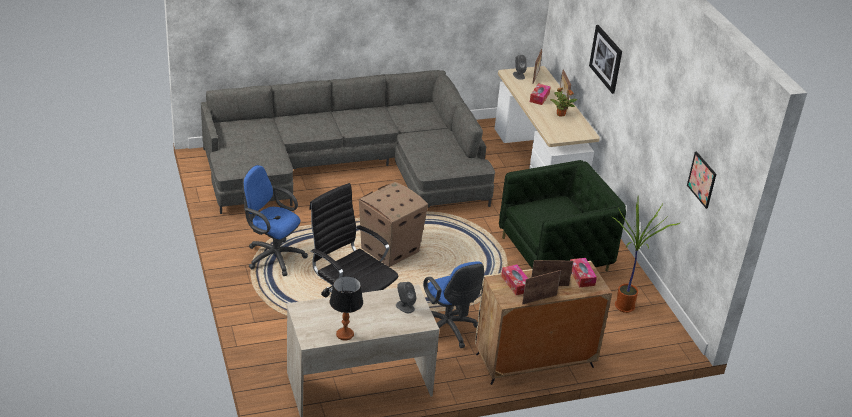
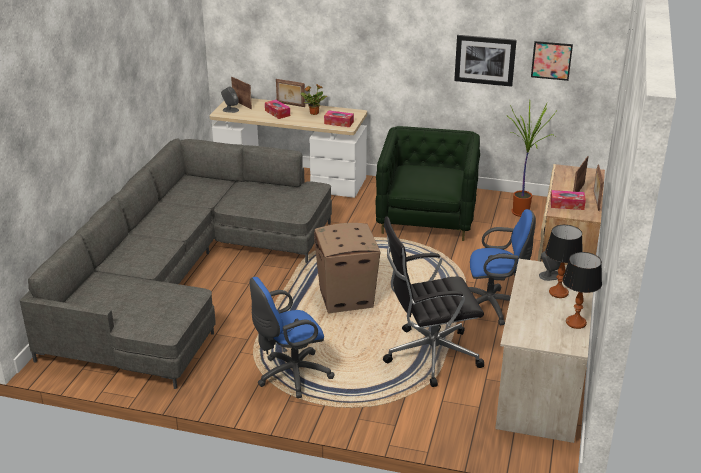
camera: 55 degrees left, 5 degrees down
tissue box [570,258,597,287] -> tissue box moved to [324,111,354,127]
picture [589,25,622,94] -> picture moved to [454,35,517,87]
none -> table lamp [545,225,583,298]

